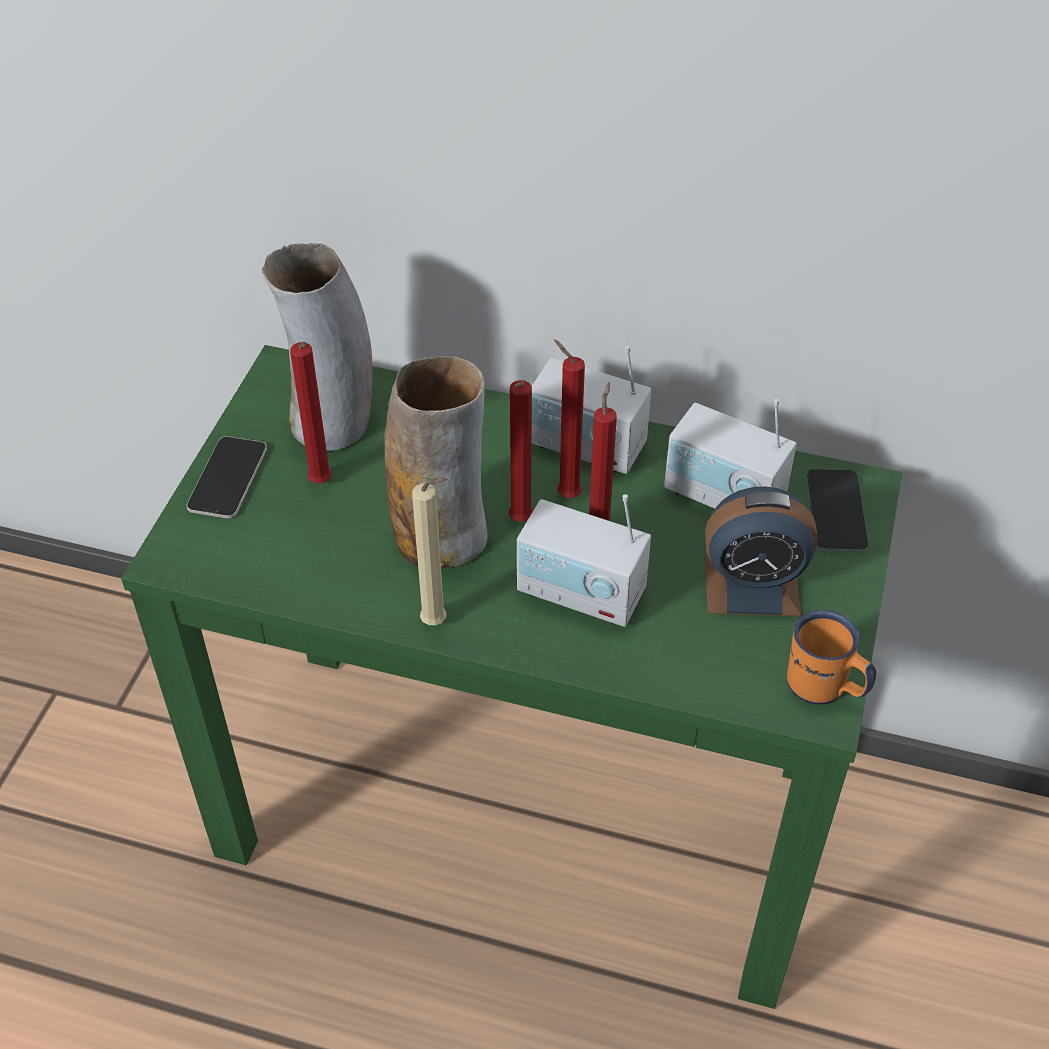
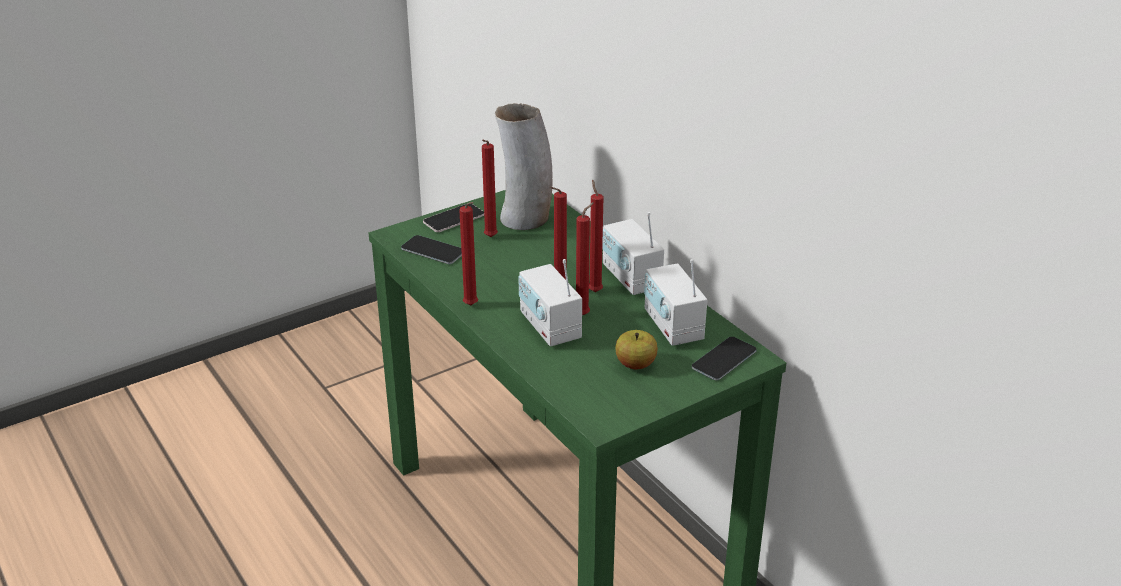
camera: 40 degrees right, 15 degrees down
vase [384,356,488,569] -> none
beige candle [412,478,447,625] -> red candle [459,202,478,305]
alarm clock [704,486,817,617] -> apple [615,330,658,369]
orange mug [787,610,876,705] -> none
none -> phone [401,235,462,264]

